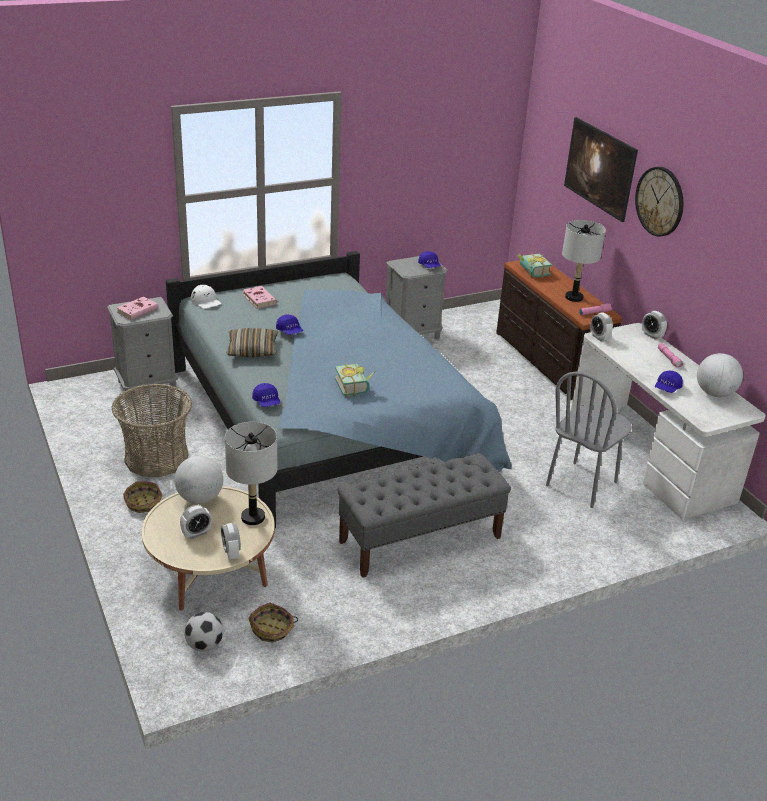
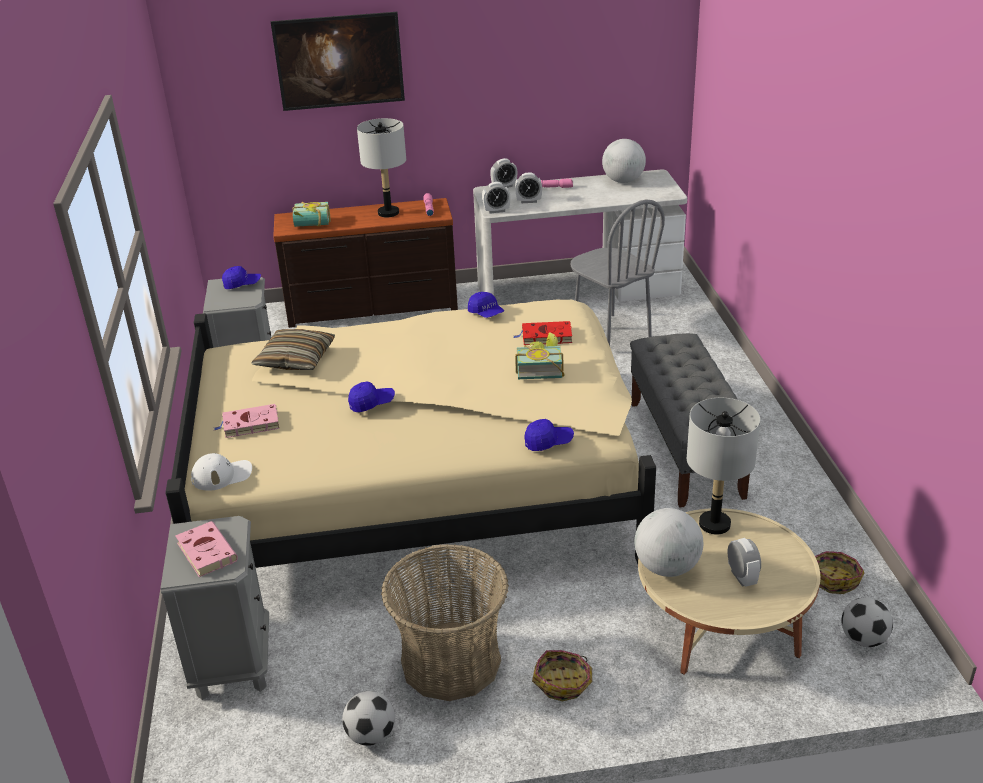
camera: 70 degrees left, 0 degrees up
blue bed [166,251,512,528] -> beige bed [165,300,656,568]
alarm clock [221,523,241,559] -> alarm clock moved to [515,173,542,203]
pillow [226,328,278,357] -> pillow moved to [251,329,335,370]
wall clock [635,167,684,236] -> none
blue cap [655,371,683,393] -> blue cap moved to [468,292,504,318]
none -> football [342,691,395,746]
none -> red book [514,321,572,345]

